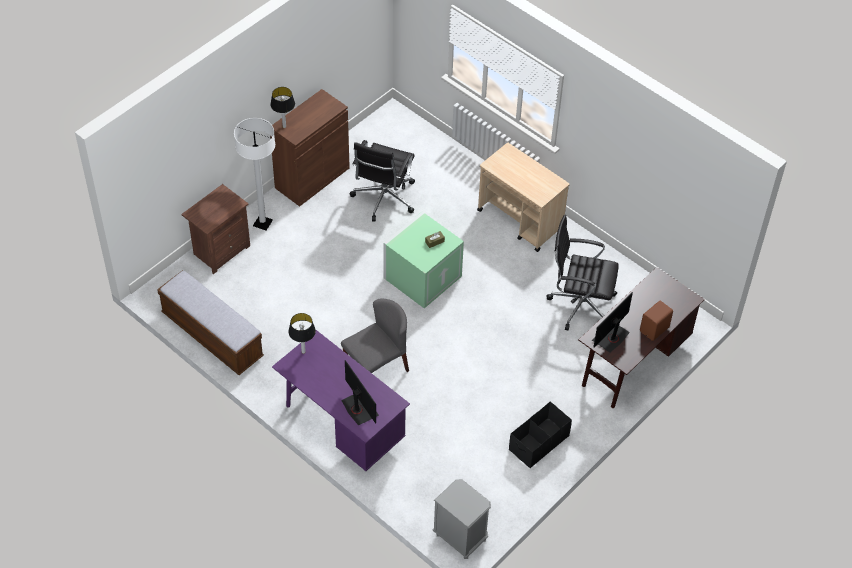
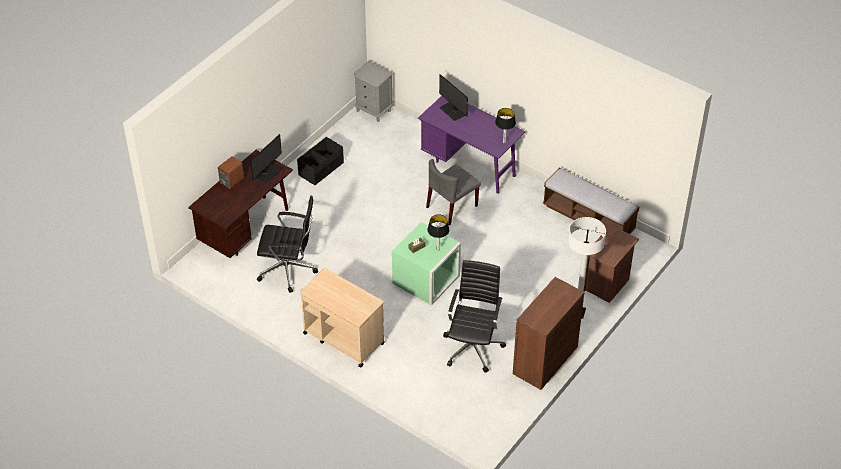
camera: 175 degrees right, 5 degrees down
table lamp [270,87,295,128] -> table lamp moved to [427,214,449,251]

